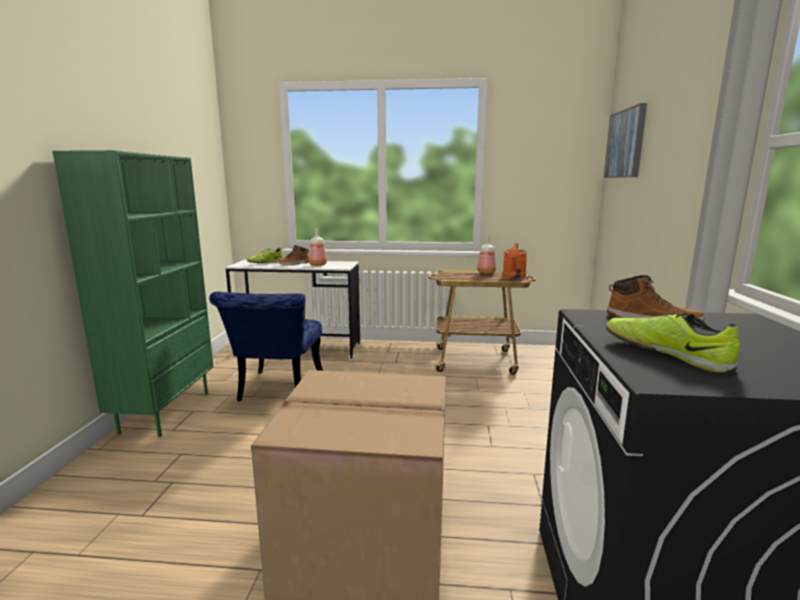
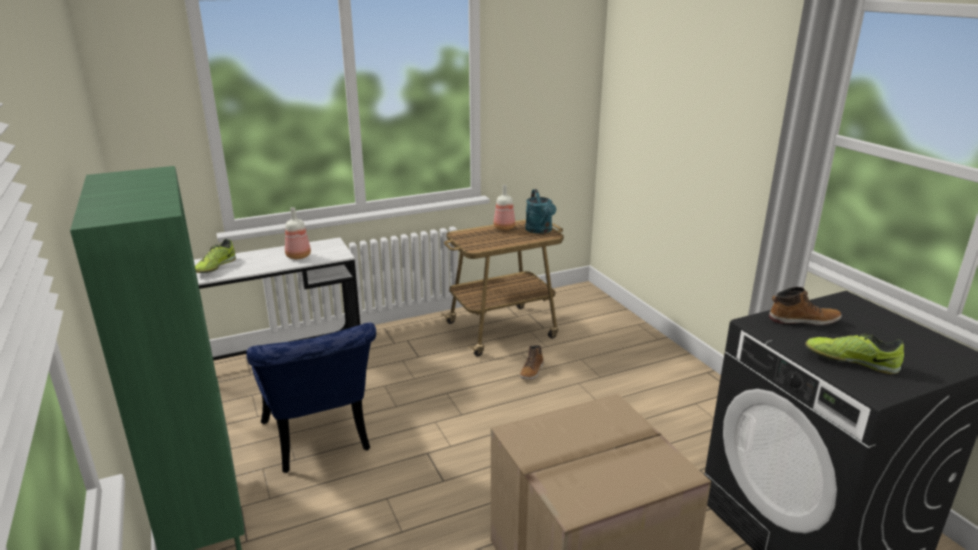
camera: 30 degrees left, 10 degrees up
boot [276,245,309,265] -> boot moved to [520,345,544,380]
orange watering can [503,243,527,279] -> turquoise watering can [525,189,556,234]
picture [604,103,647,178] -> none

